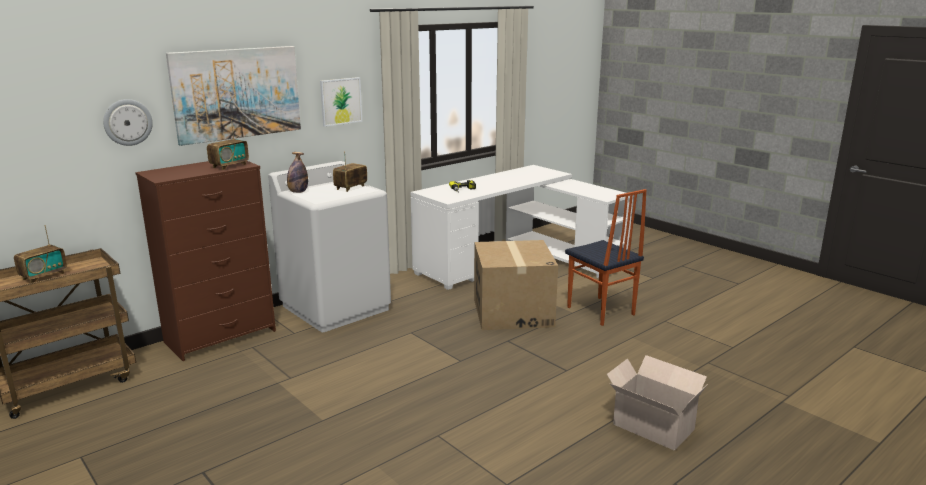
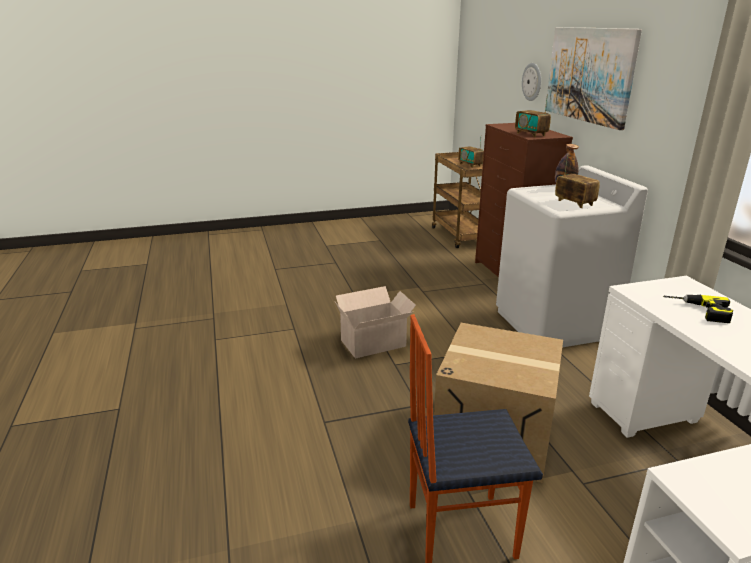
camera: 115 degrees right, 5 degrees up
picture [320,77,362,127] -> none
cardboard box [607,355,707,450] -> cardboard box moved to [335,286,416,359]

